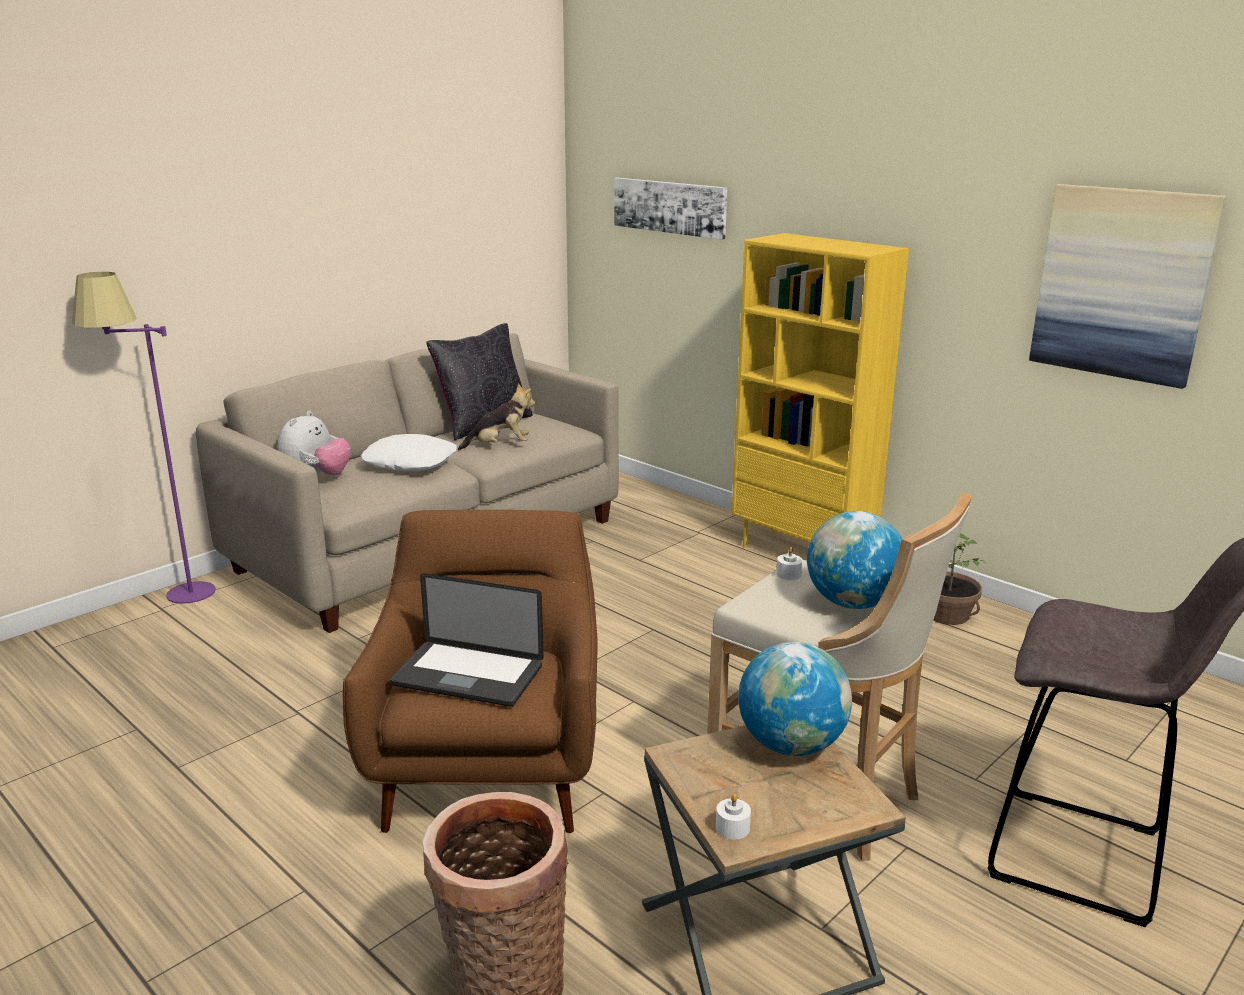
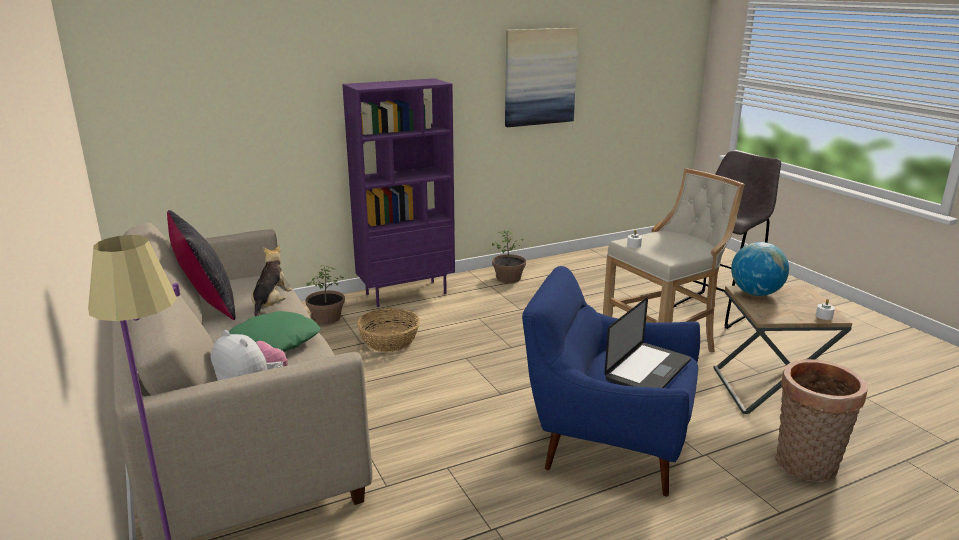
camera: 70 degrees left, 0 degrees up
brown armchair [343,510,598,833] -> blue armchair [522,266,700,496]
white pillow [361,434,457,471] -> green pillow [229,311,321,352]
picture [614,178,727,240] -> none
yellow bookcase [732,233,909,547] -> purple bookcase [342,78,455,307]
globe [807,511,902,609] -> none
none -> potted plant [305,265,345,324]
none -> basket [357,308,420,352]

